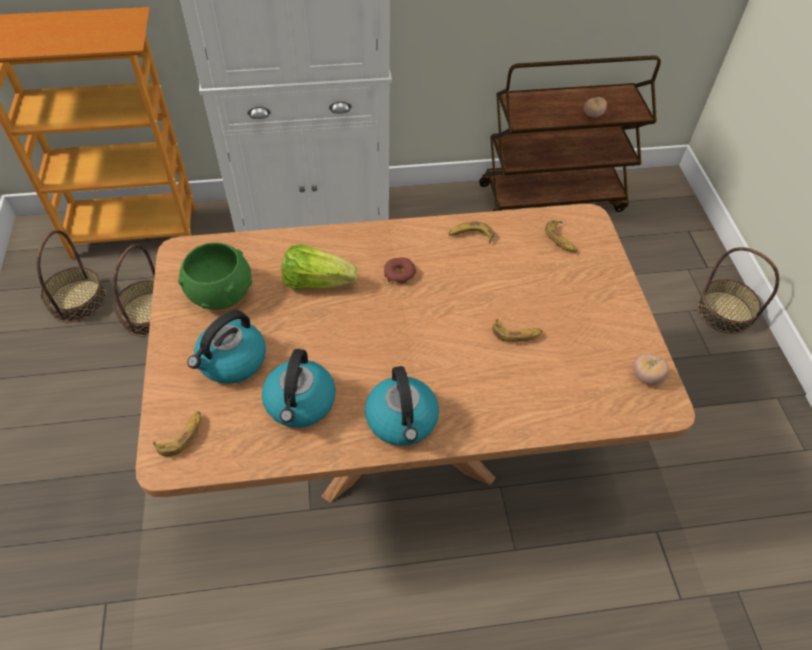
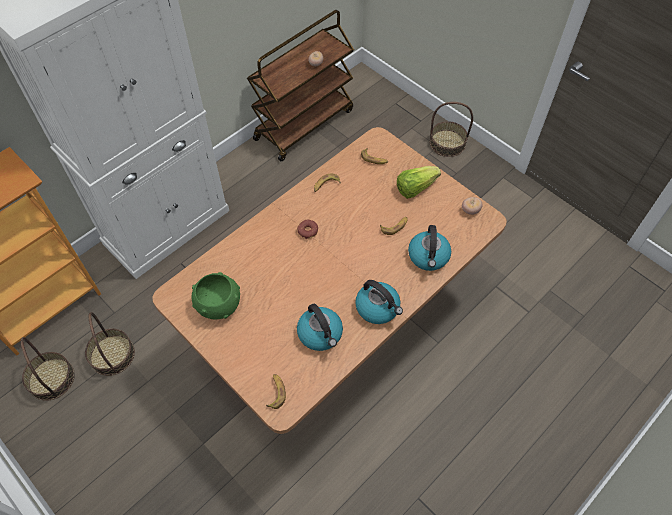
camera: 35 degrees left, 5 degrees up
kettle [187,310,266,384] -> kettle moved to [408,225,451,271]
lettuce [281,244,358,290] -> lettuce moved to [397,166,441,199]

